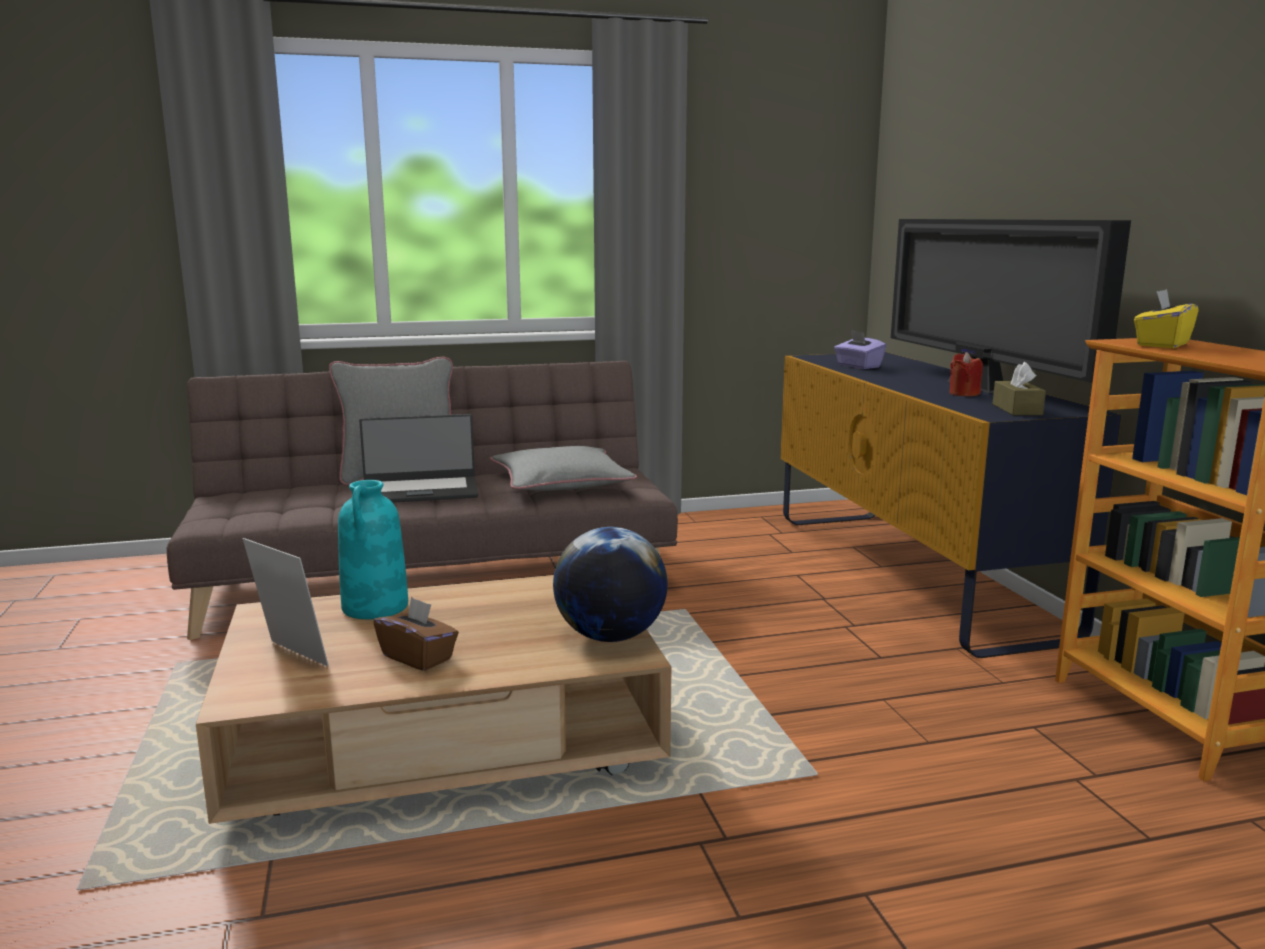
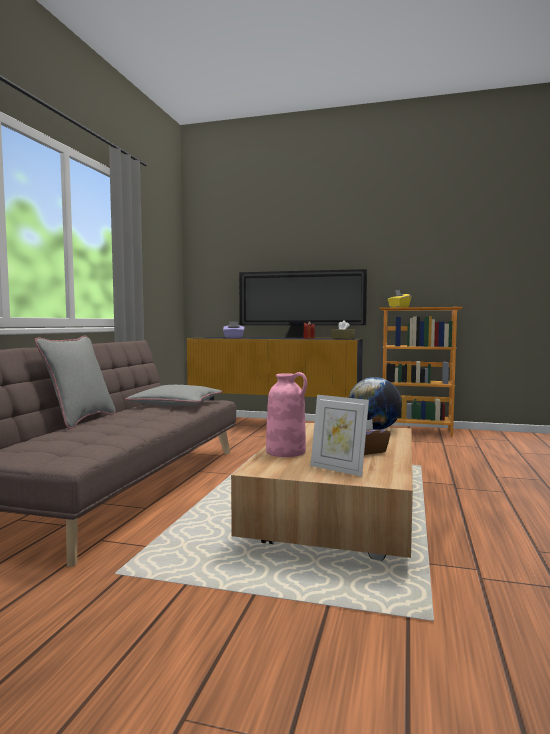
camera: 60 degrees left, 10 degrees down
picture frame [243,538,329,666] -> picture frame turned 120 degrees counterclockwise [310,395,369,477]
turquoise vase [338,480,408,619] -> pink vase [266,372,307,457]
laptop [359,414,478,503] -> none

